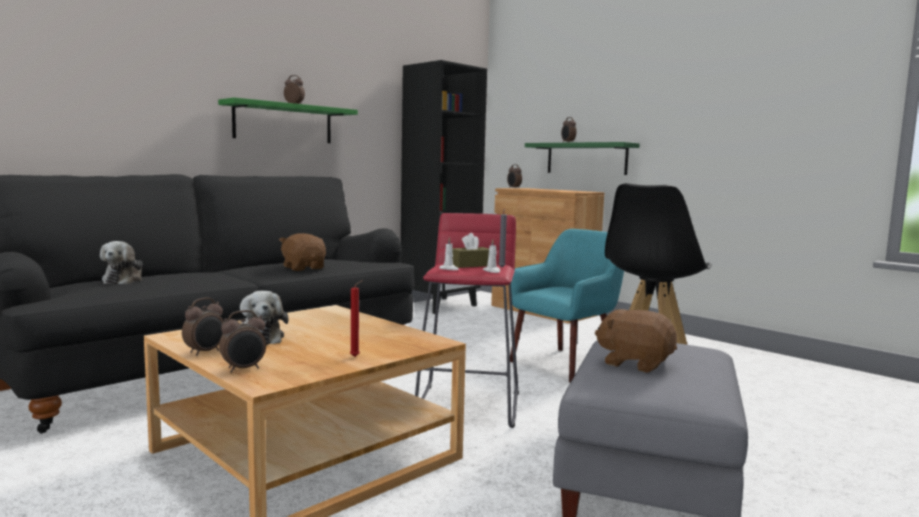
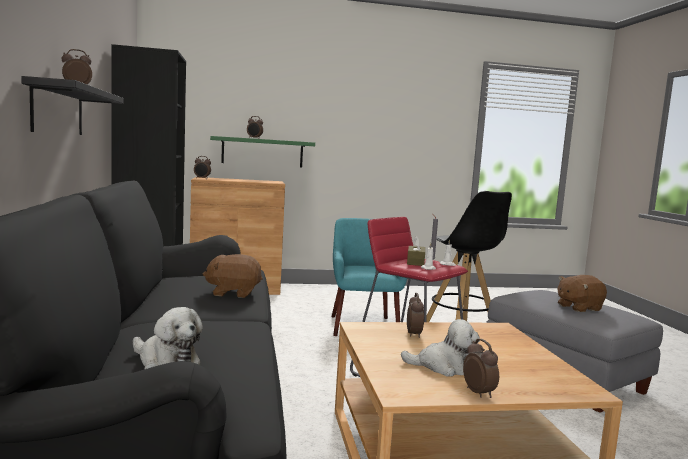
camera: 55 degrees left, 0 degrees up
green shelf [218,97,358,143] -> black shelf [21,76,124,135]
alarm clock [219,310,266,373] -> alarm clock moved to [407,293,424,338]
red candle [350,280,363,357] -> none

